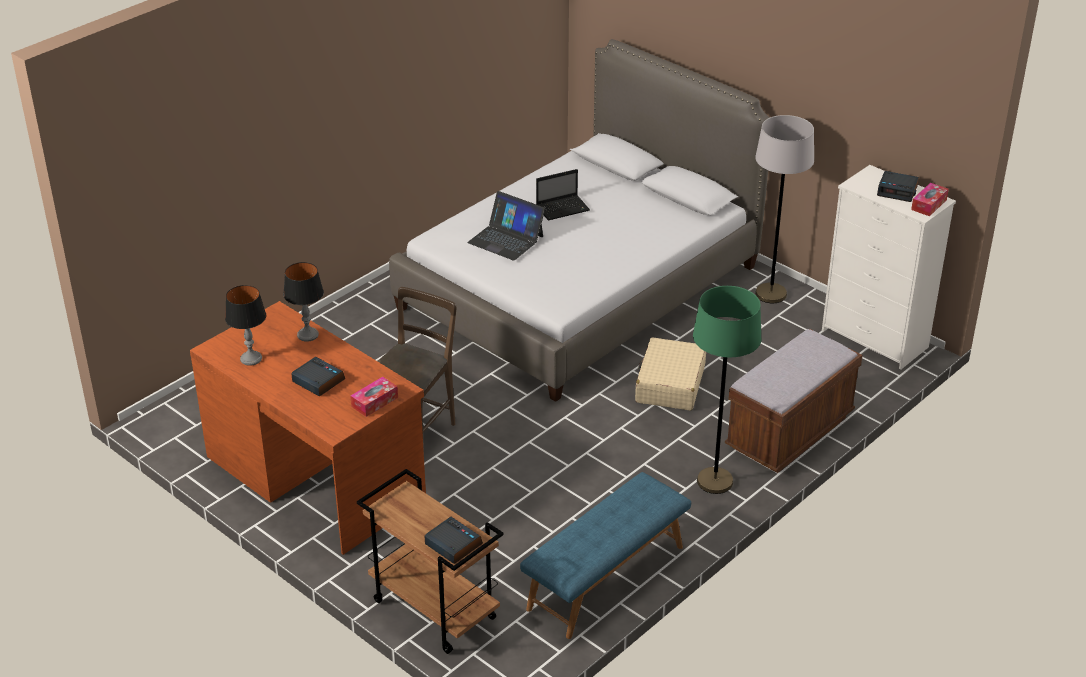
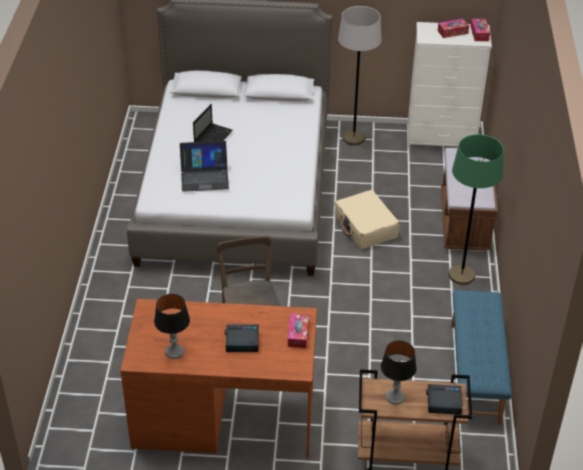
camera: 40 degrees left, 5 degrees up
table lamp [283,262,324,342] -> table lamp moved to [381,341,417,405]
alarm clock [877,171,919,202] -> tissue box [438,19,469,38]

